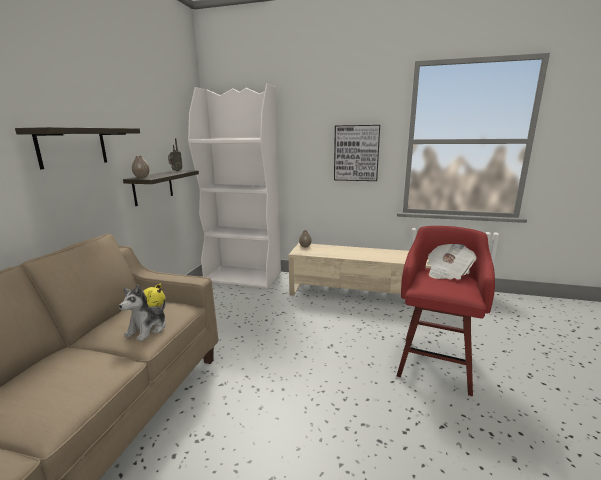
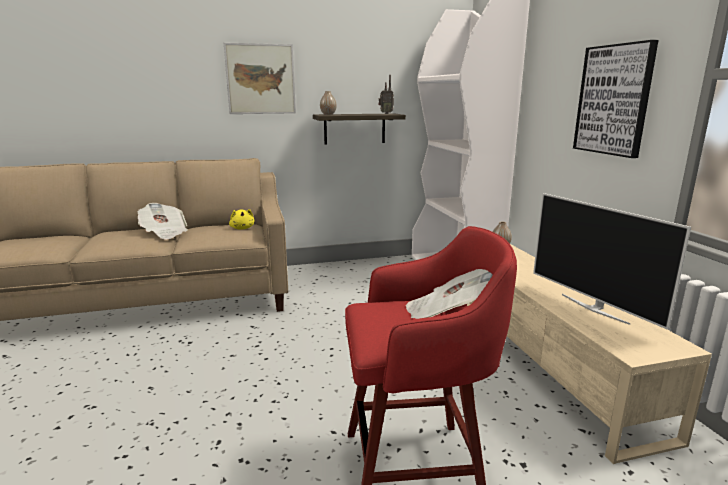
camera: 60 degrees right, 0 degrees up
shelf [15,127,140,169] -> picture [224,43,296,114]
plush toy [119,284,166,341] -> none
none -> newspaper [138,203,188,240]
none -> television [533,193,691,330]

